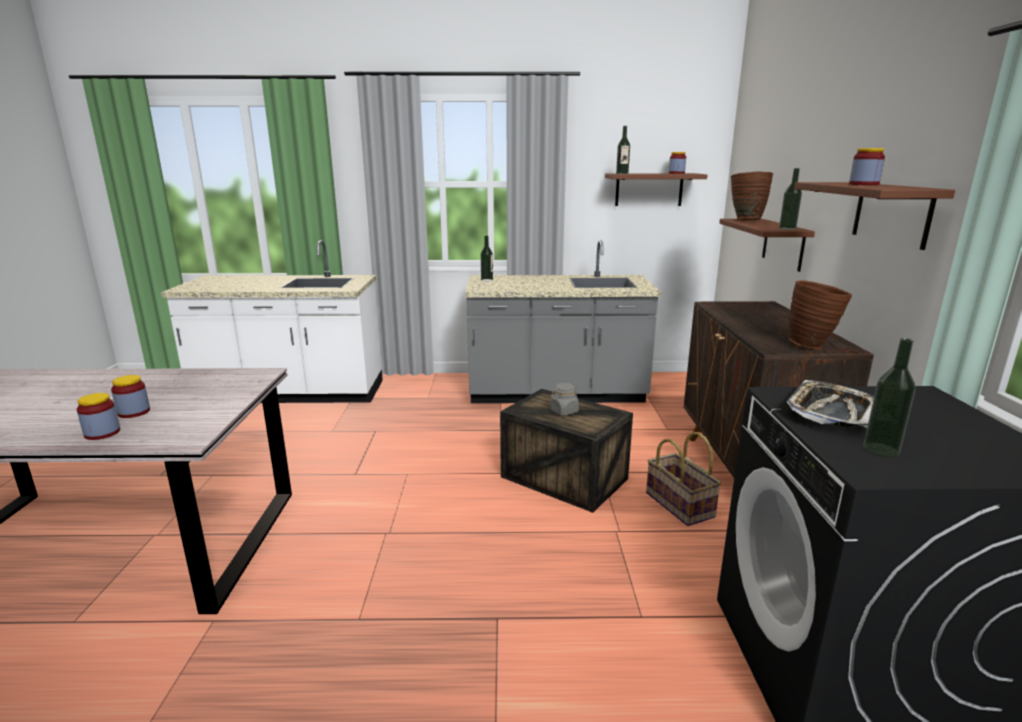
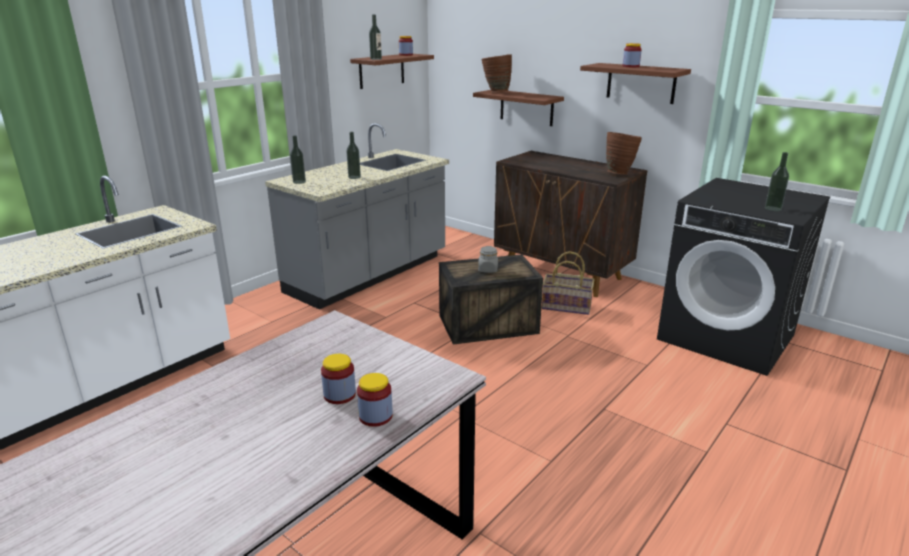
camera: 50 degrees left, 5 degrees up
bottle [779,168,802,230] -> bottle moved to [346,132,361,179]
tray [787,380,874,428] -> none

